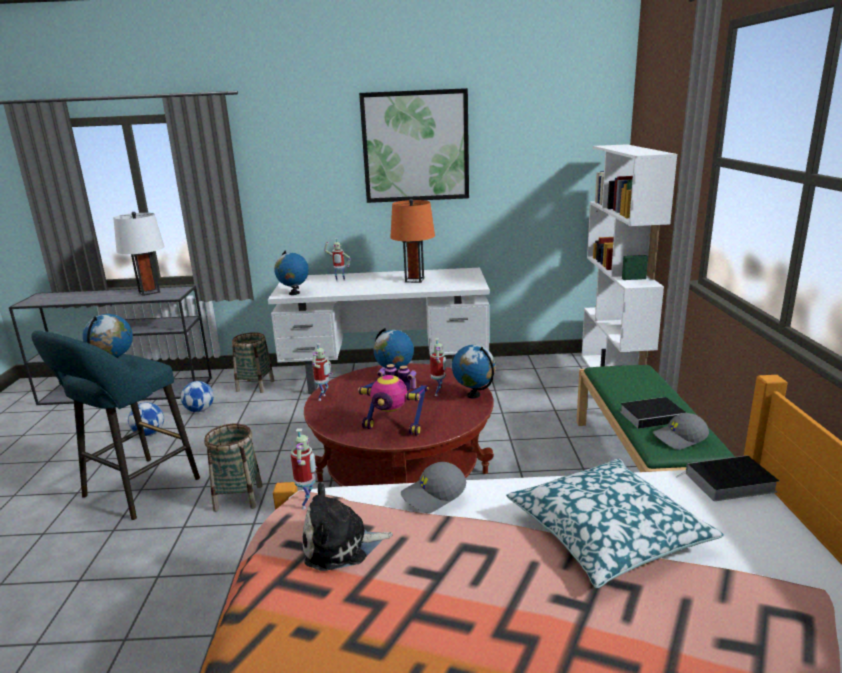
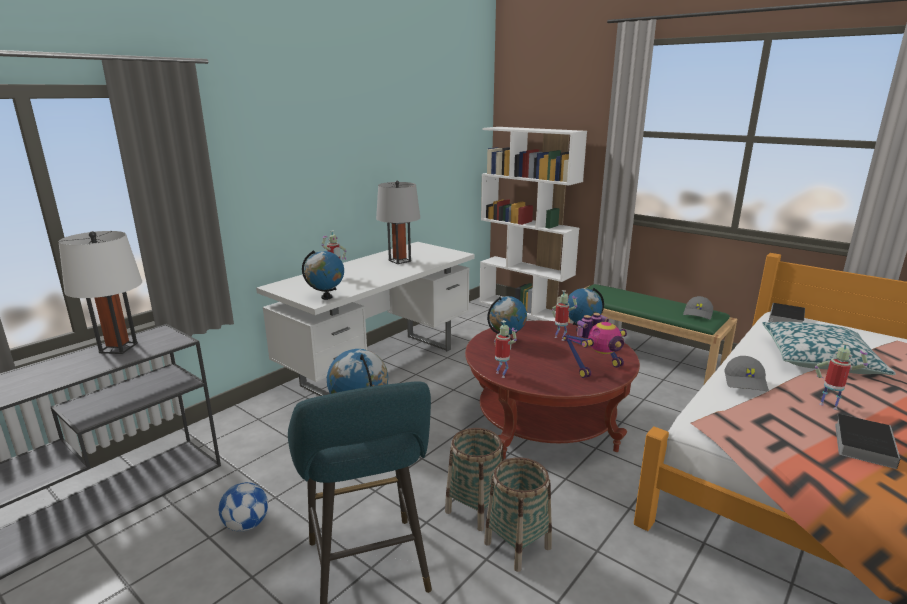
camera: 50 degrees left, 0 degrees up
football [181,381,214,412] -> none
basket [232,332,274,393] -> basket moved to [484,457,552,572]
toy robot [291,429,317,510] -> toy robot moved to [815,342,868,410]
plush toy [302,482,393,571] -> none
picture [359,88,469,203] -> none
orange table lamp [390,199,435,283] -> grey table lamp [376,181,420,264]
book [620,397,687,429] -> book moved to [835,414,900,469]

